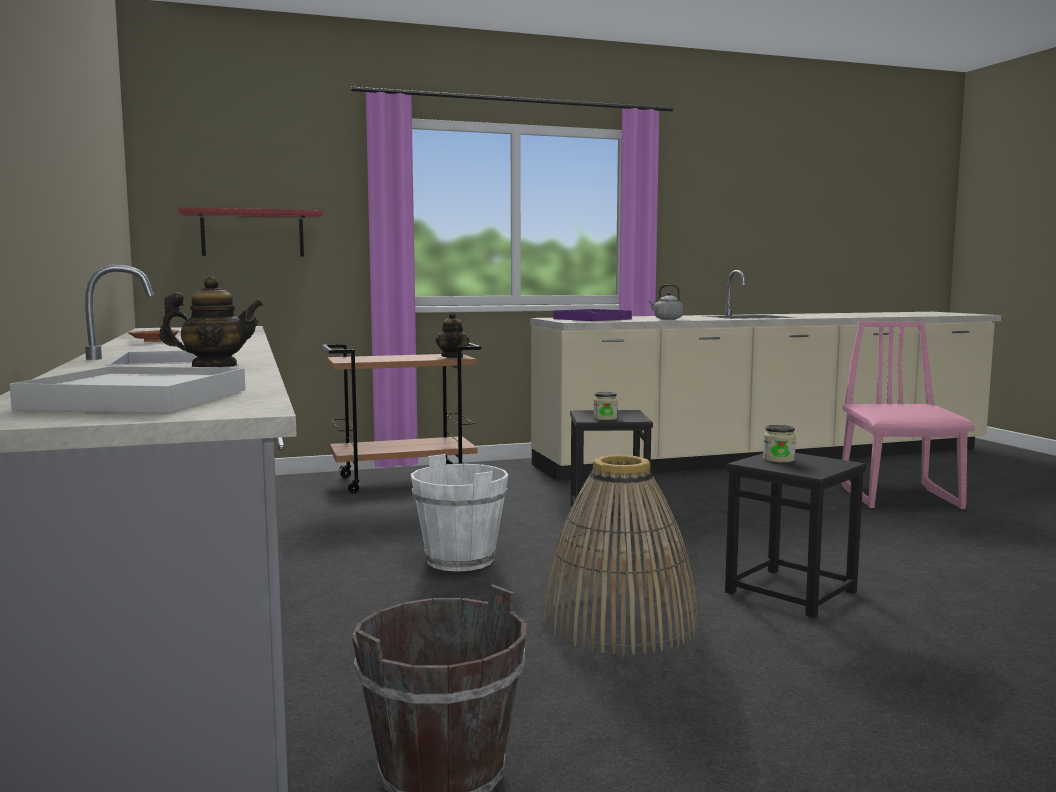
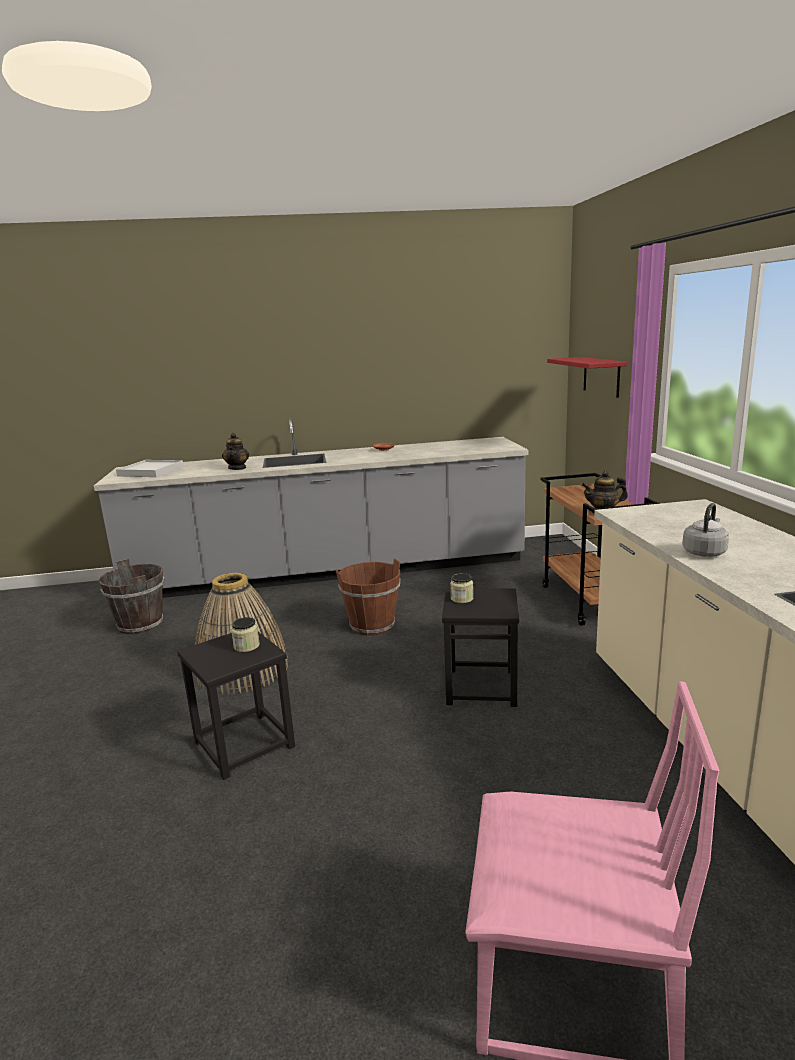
camera: 100 degrees right, 10 degrees up
white bucket [411,454,509,572] -> brown bucket [336,559,400,636]
purple tray [553,309,632,321] -> none

